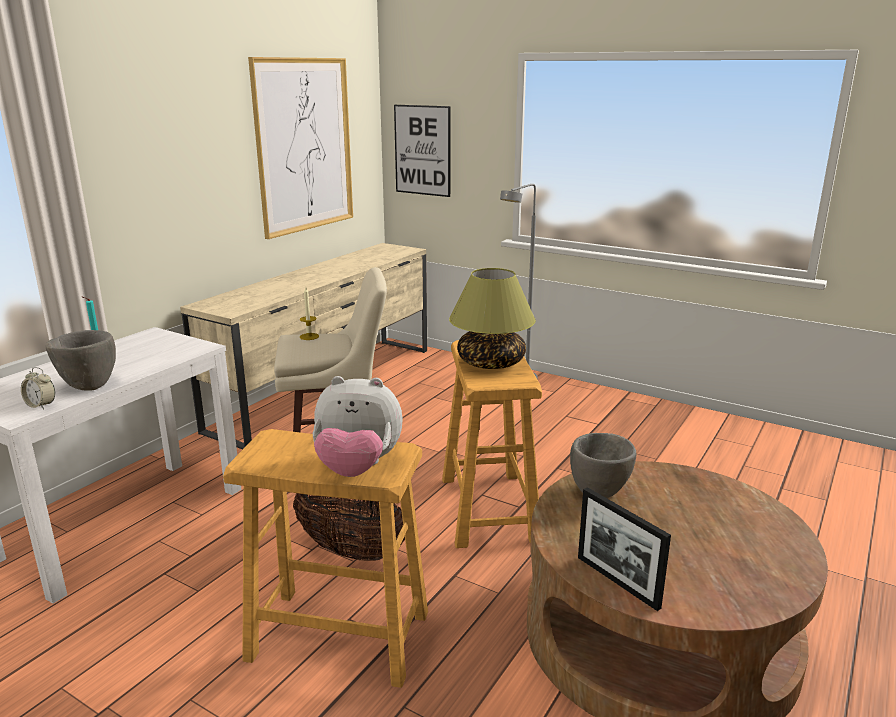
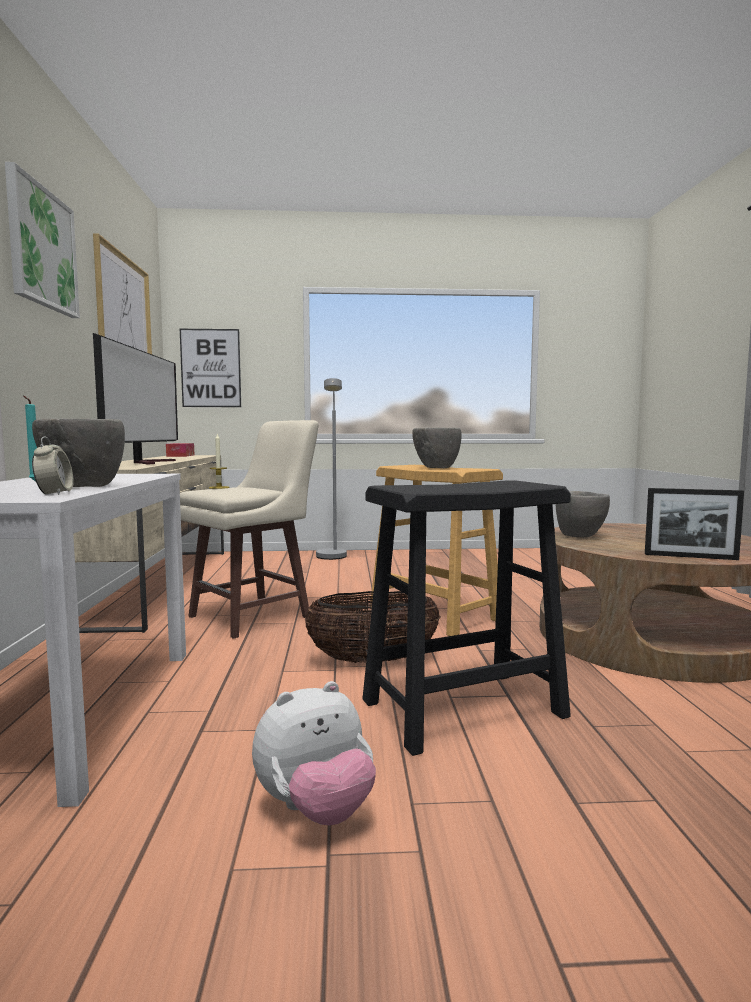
camera: 35 degrees left, 15 degrees down
alarm clock [21,367,55,409] -> alarm clock turned 90 degrees counterclockwise [32,437,74,495]
beige stool [223,429,428,688] -> black stool [362,480,571,756]
plush toy [312,376,403,477] -> plush toy moved to [252,681,376,826]
table lamp [449,268,536,369] -> grey bowl [412,427,462,468]
none -> picture [5,162,80,318]
none -> television [93,333,178,465]
none -> tissue box [166,443,194,457]

